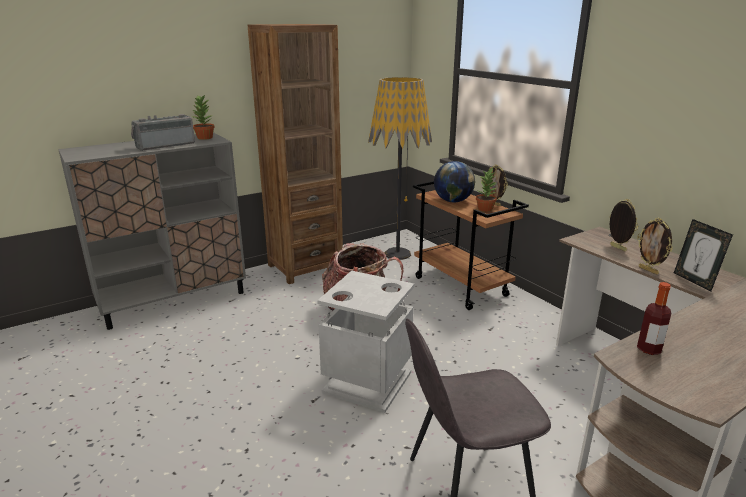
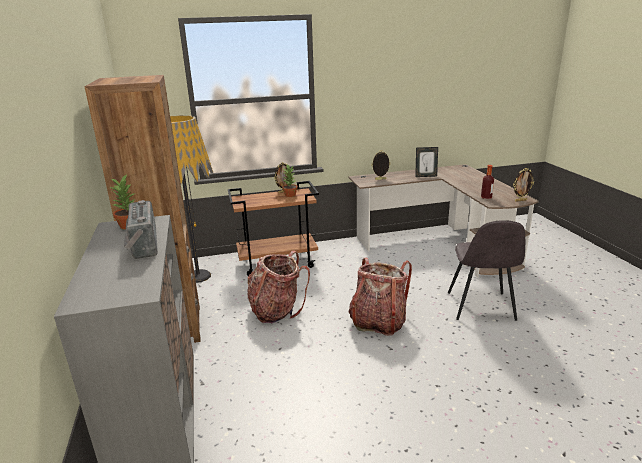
camera: 70 degrees left, 0 degrees up
grey trash can [317,270,414,413] -> backpack [348,258,412,336]
globe [434,161,475,202] -> none
picture frame [637,218,673,275] -> picture frame moved to [513,168,534,202]

